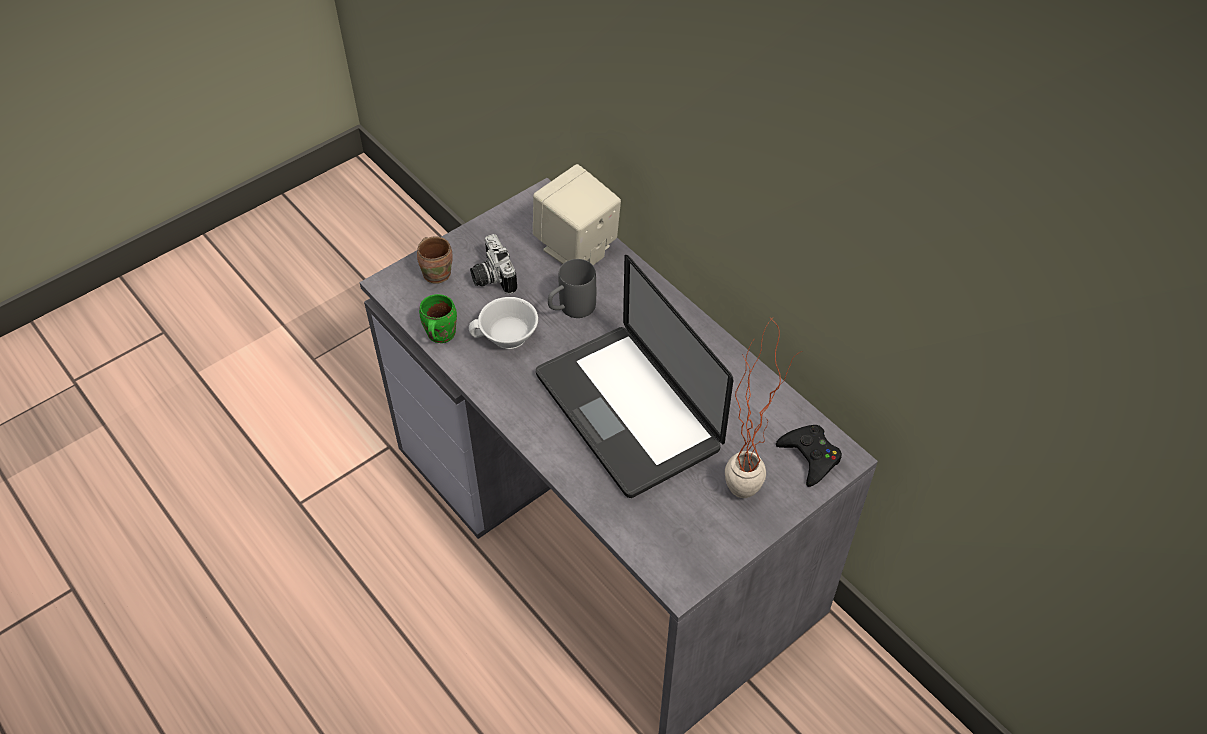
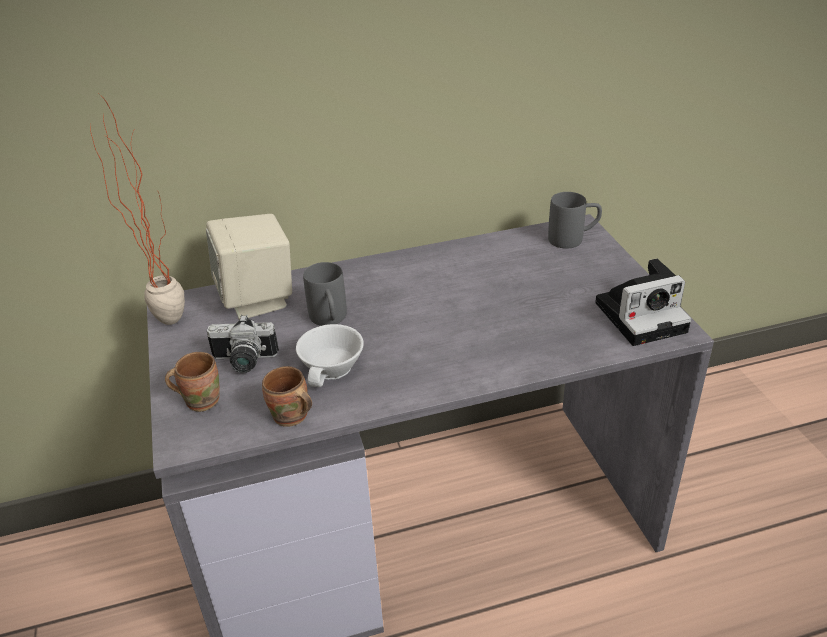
camera: 65 degrees left, 15 degrees down
green mug [419,294,457,343] -> brown mug [262,366,312,427]
laptop [536,255,733,498] -> none
potted plant [725,320,802,498] -> potted plant moved to [90,94,185,325]
black game controller [776,425,842,487] -> grey mug [548,192,602,249]
none -> camera [595,259,691,346]

